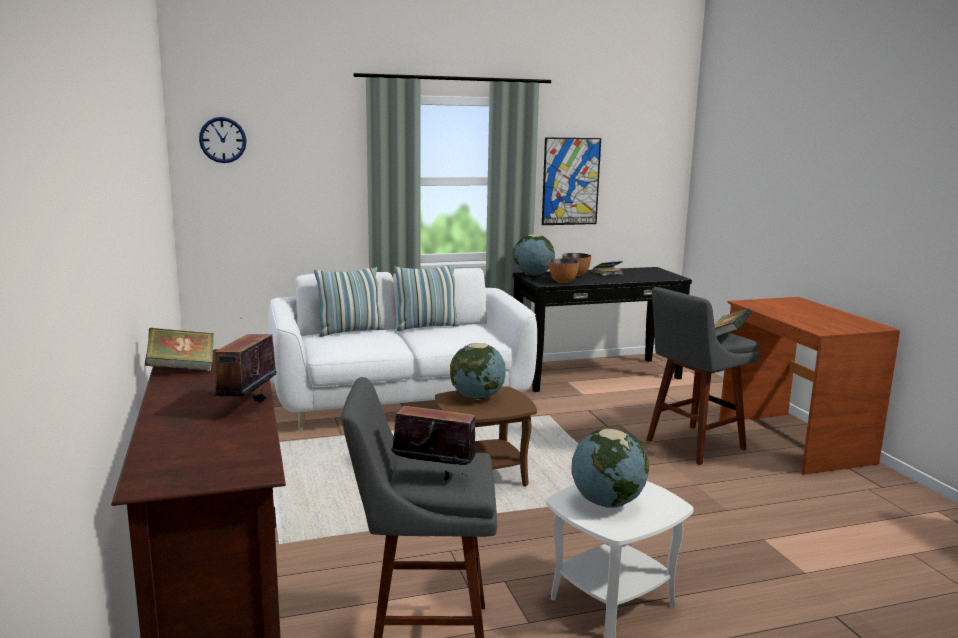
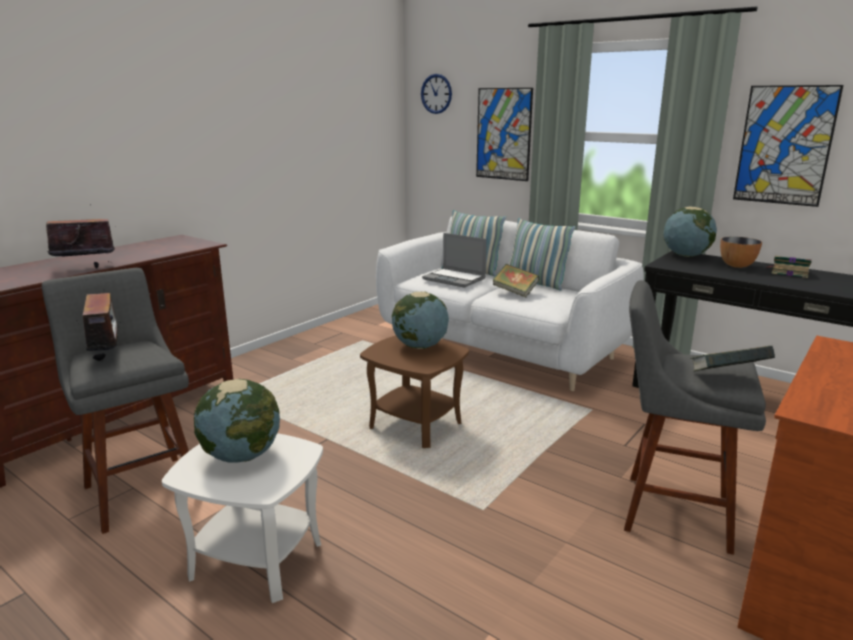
camera: 55 degrees right, 5 degrees up
book [145,328,214,371] -> book moved to [493,264,539,298]
bowl [549,258,579,283] -> none
none -> laptop [422,233,487,288]
none -> picture [476,88,533,181]

